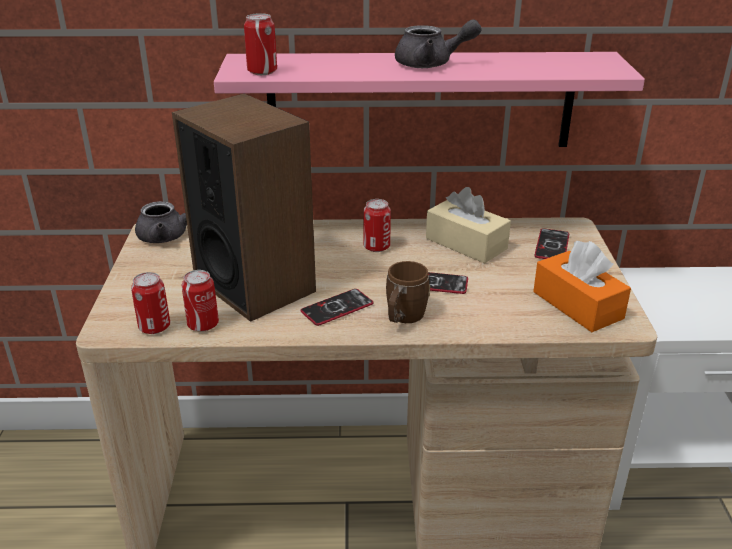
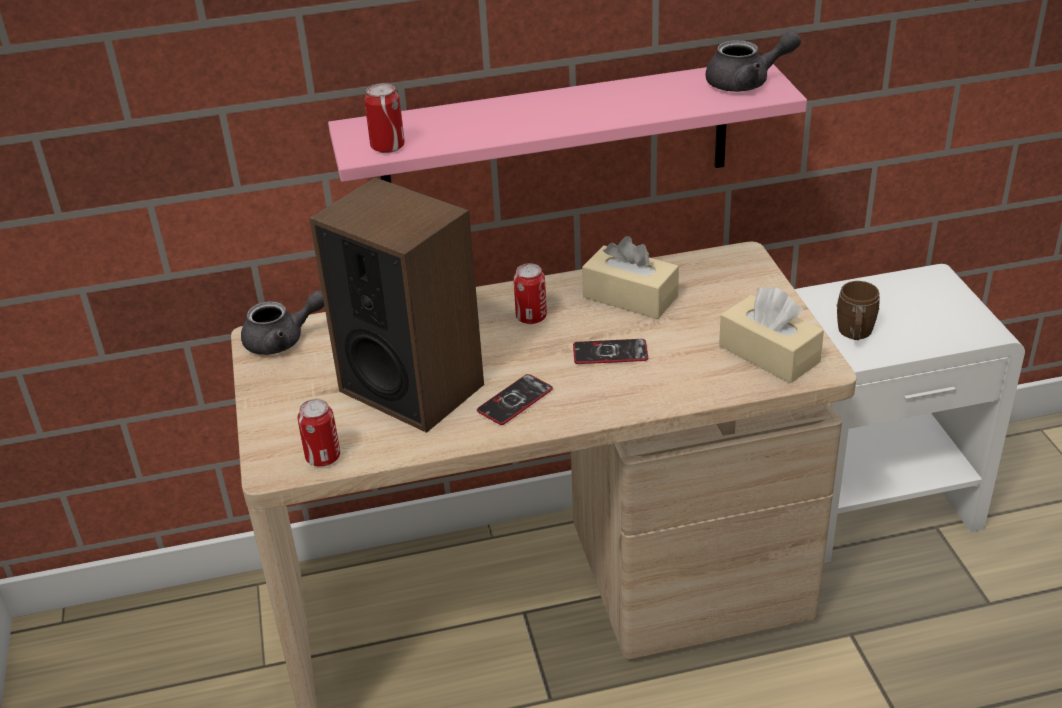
camera: 10 degrees left, 5 degrees up
can [182,270,219,332] -> none
brown mug [386,261,431,323] -> brown mug moved to [836,281,880,340]
grey teapot [395,19,482,68] -> grey teapot moved to [706,31,801,92]
orange tissue box [533,241,631,332] -> beige tissue box [719,287,824,383]
phone [535,228,569,259] -> none

